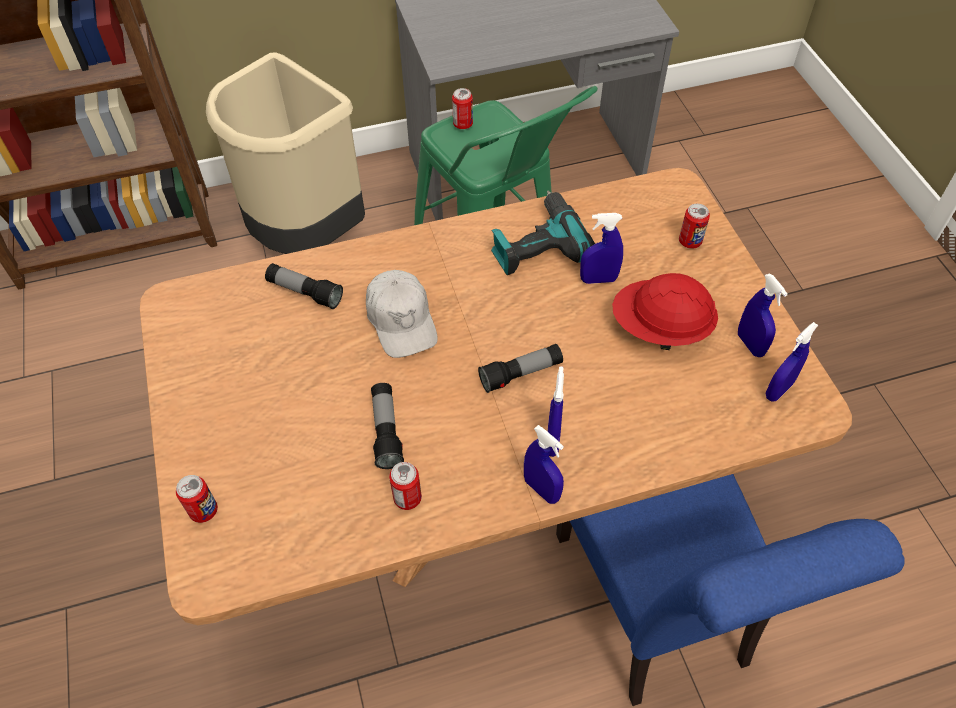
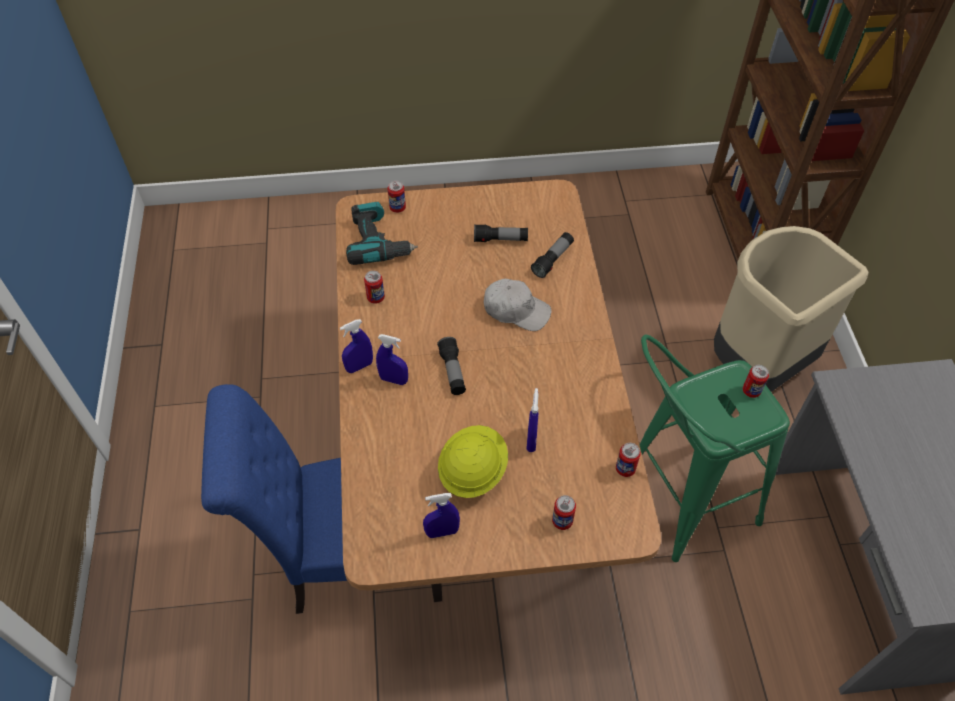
camera: 100 degrees right, 0 degrees up
white cap [366,270,438,358] -> white cap turned 150 degrees counterclockwise [484,279,551,331]
flashlight [371,383,404,469] -> flashlight moved to [474,224,528,242]
power drill [491,190,595,275] -> power drill moved to [346,202,418,265]
red hard hat [612,273,718,350] -> yellow hard hat [438,425,508,498]
blue spray bottle [766,322,818,402] -> none
none -> can [616,443,641,477]

